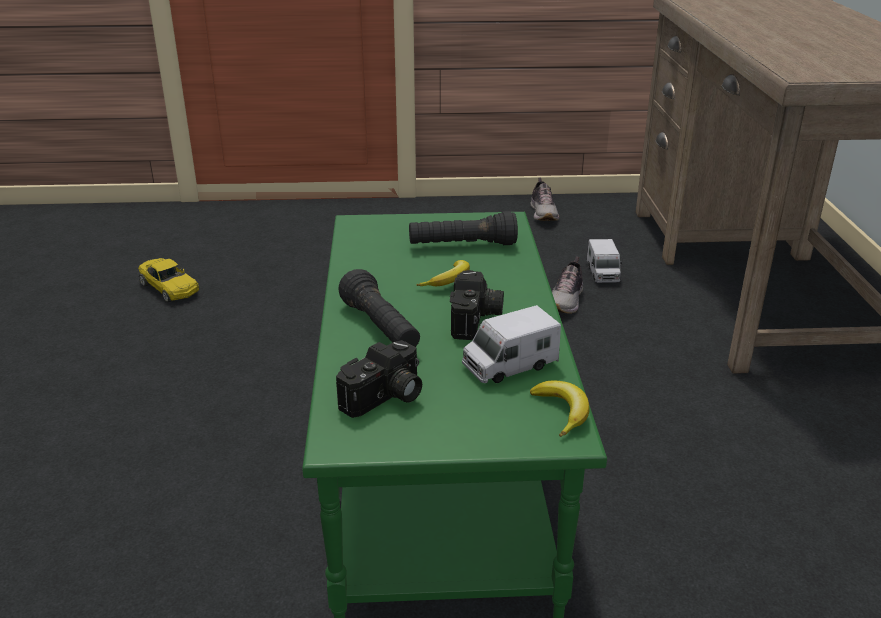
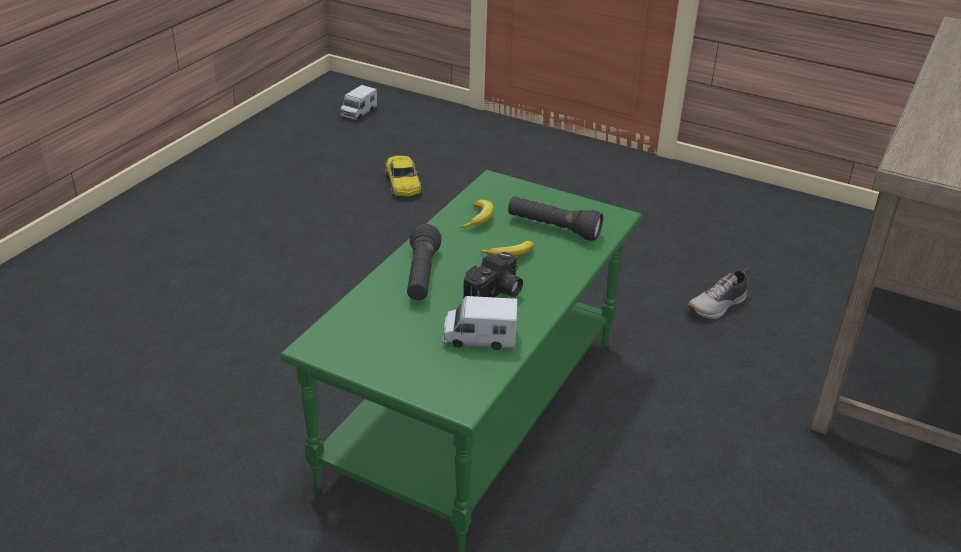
camera: 30 degrees right, 5 degrees up
camera [336,340,422,418] -> none
banana [530,381,590,437] -> banana moved to [460,200,494,228]
shoe [531,177,559,221] -> none
toy truck [587,239,622,283] -> toy truck moved to [340,85,378,120]

